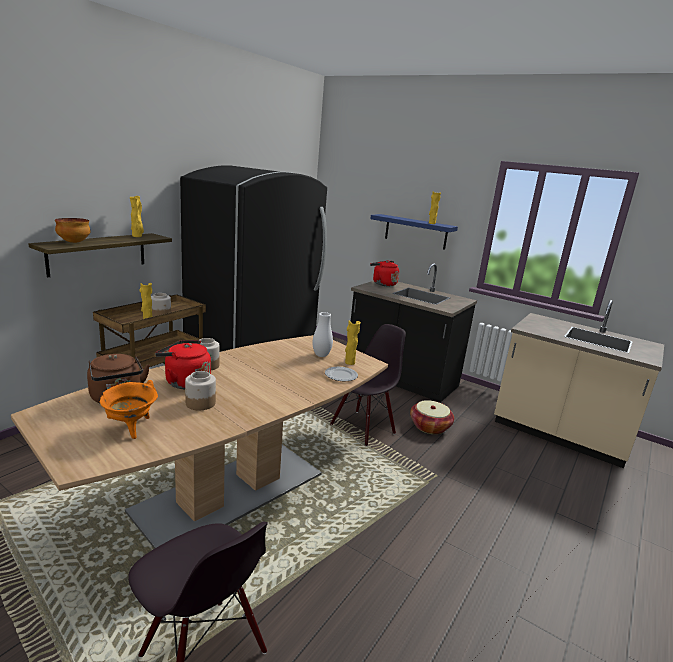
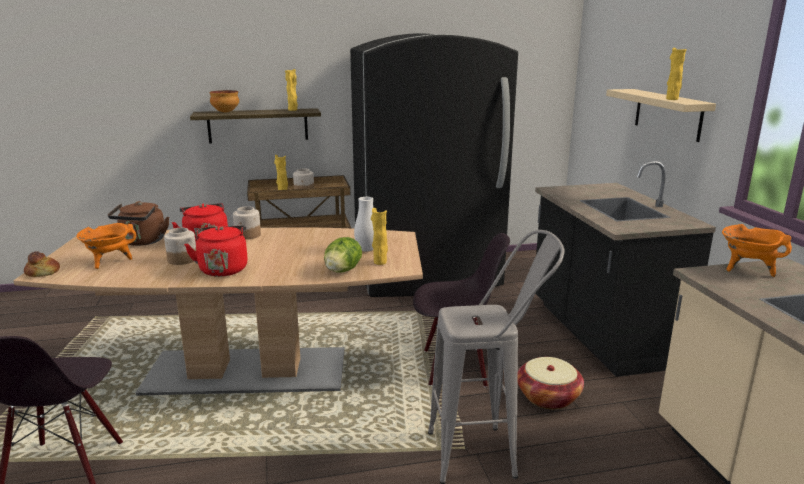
camera: 45 degrees right, 0 degrees up
plate [325,367,358,381] -> lettuce [324,237,362,273]
blue shelf [370,214,458,250] -> beige shelf [606,89,716,142]
red kettle [370,260,399,286] -> red kettle moved to [184,226,248,277]
none -> bread [24,251,60,277]
none -> grey stool [428,230,565,484]
none -> orange cooking pot [722,224,792,277]

